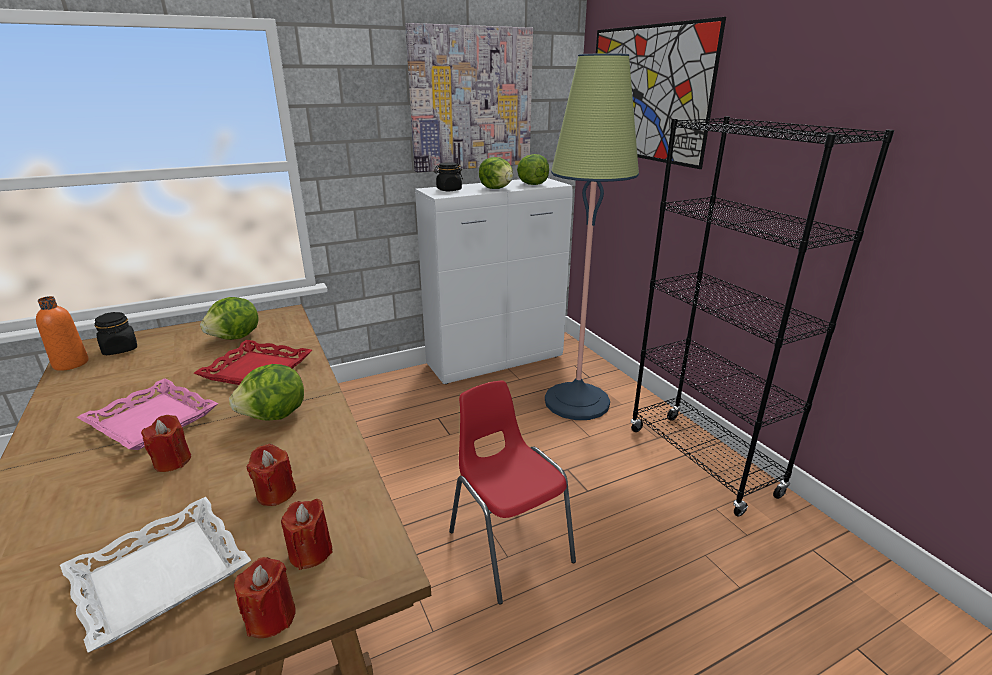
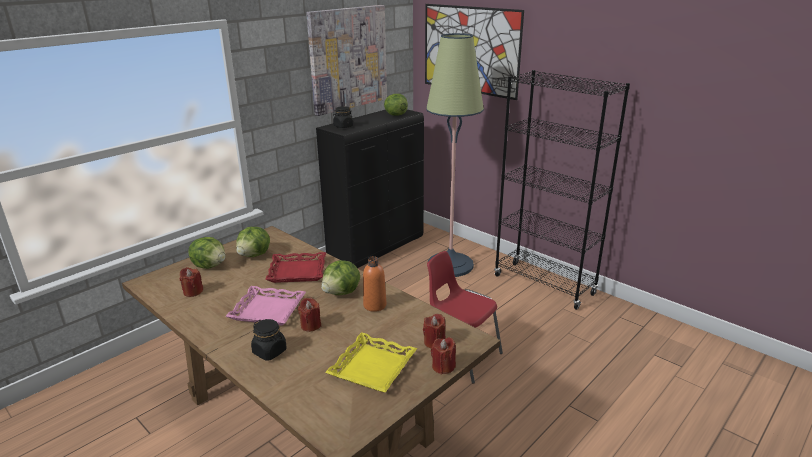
camera: 20 degrees left, 0 degrees up
orange bottle [36,296,89,371] -> orange bottle moved to [363,256,387,312]
white tray [60,497,251,653] -> yellow tray [325,332,417,393]
black jar [95,312,137,355] -> black jar moved to [251,319,287,361]
red candle [246,444,296,506] -> red candle moved to [180,267,203,297]
white cabinet [415,178,573,384] -> black cabinet [316,110,424,268]
lettuce [479,157,513,189] -> lettuce moved to [188,237,225,269]

